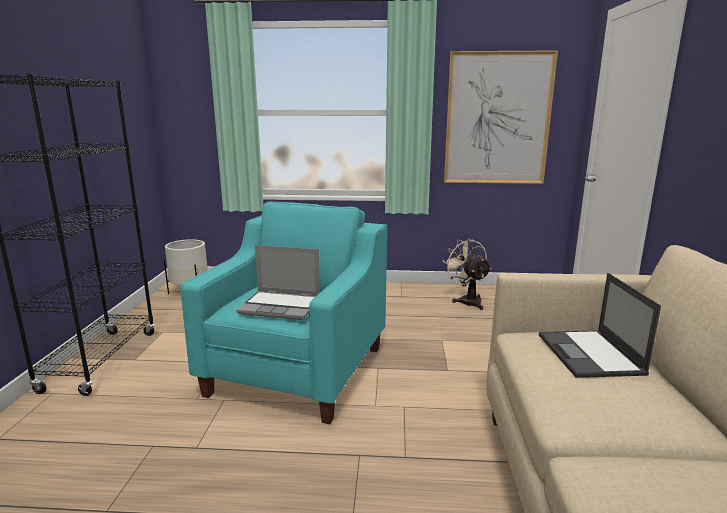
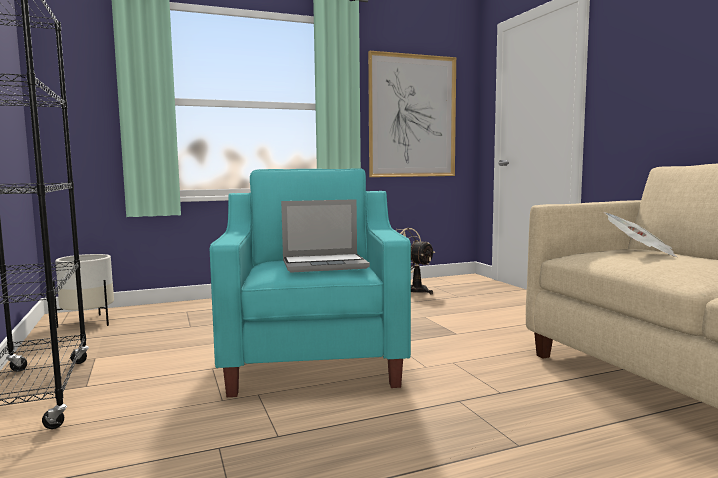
camera: 25 degrees left, 10 degrees down
laptop [539,273,661,378] -> newspaper [604,212,677,257]

